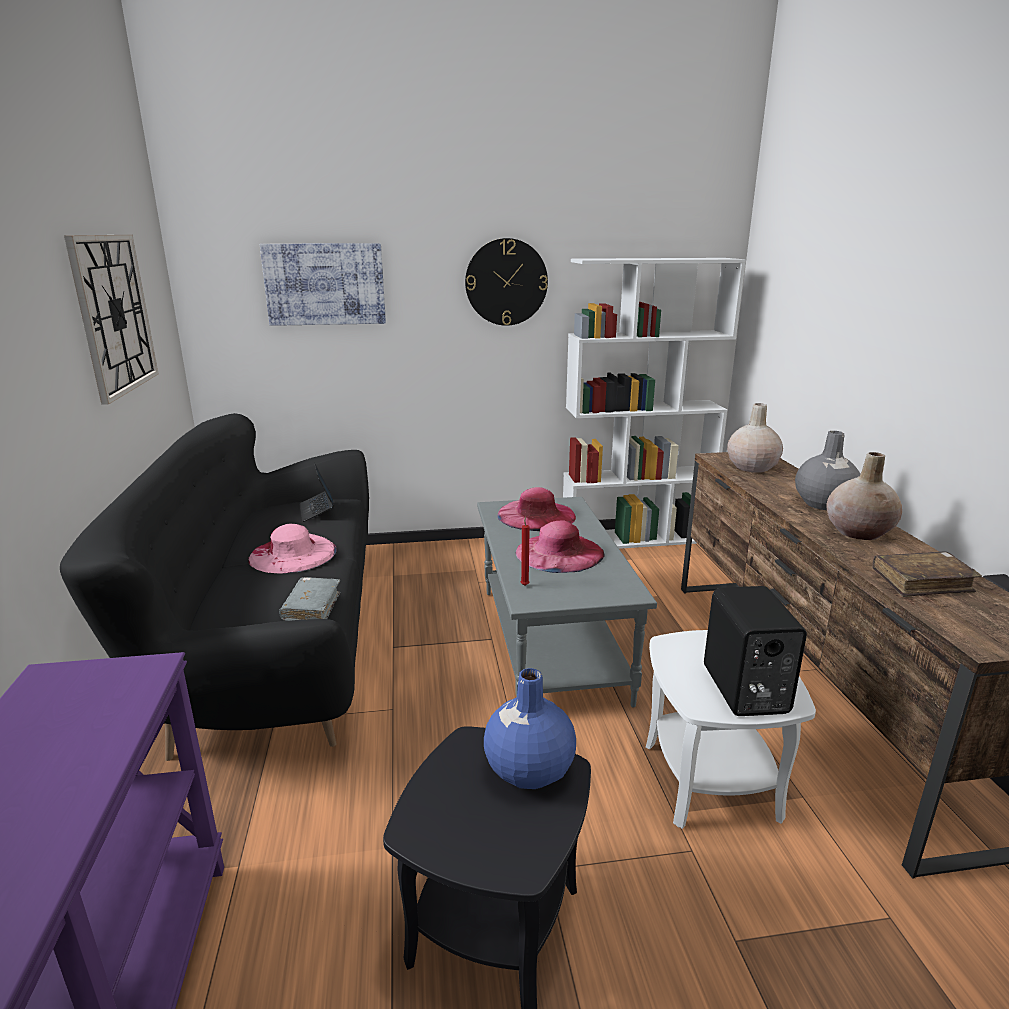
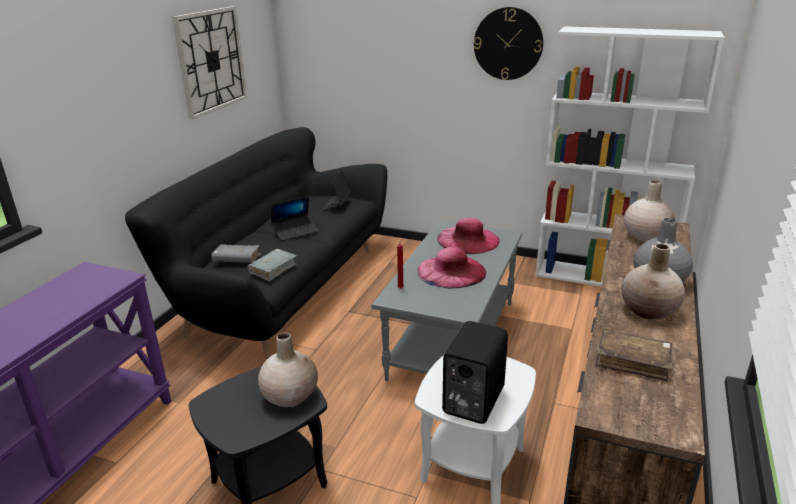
camera: 30 degrees right, 5 degrees up
pink hat [248,524,336,573] -> laptop [271,196,318,241]
picture [260,243,386,326] -> none
blue vase [484,668,576,789] -> beige vase [258,332,318,407]
none -> grey book [211,244,261,263]

